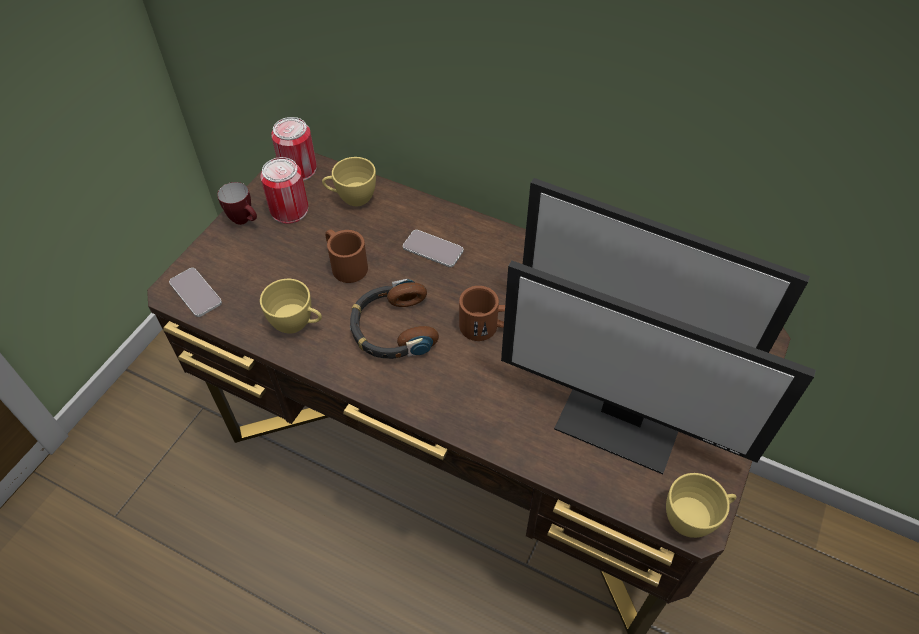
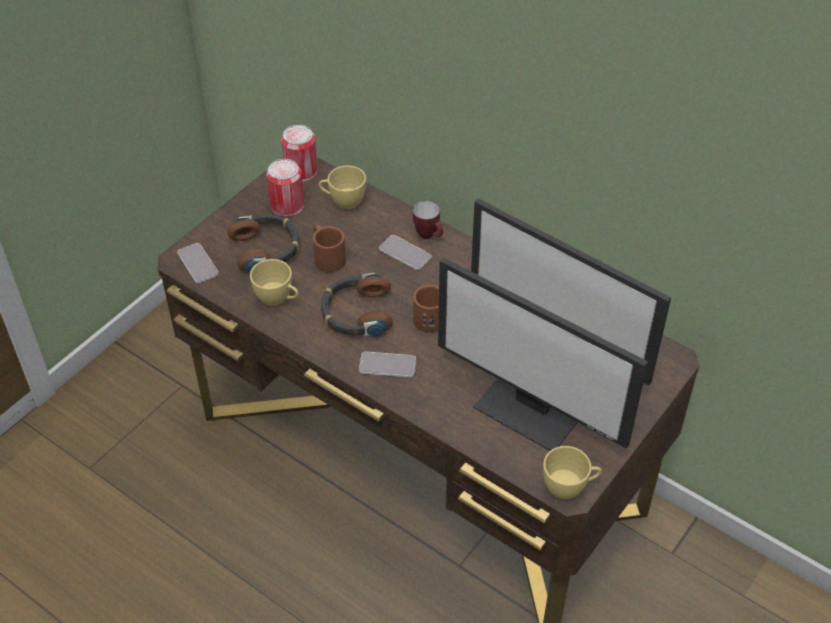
camera: 10 degrees right, 5 degrees down
mug [217,182,257,225] -> mug moved to [413,201,443,239]
none -> headphones [227,214,299,273]
none -> phone [359,352,416,378]

